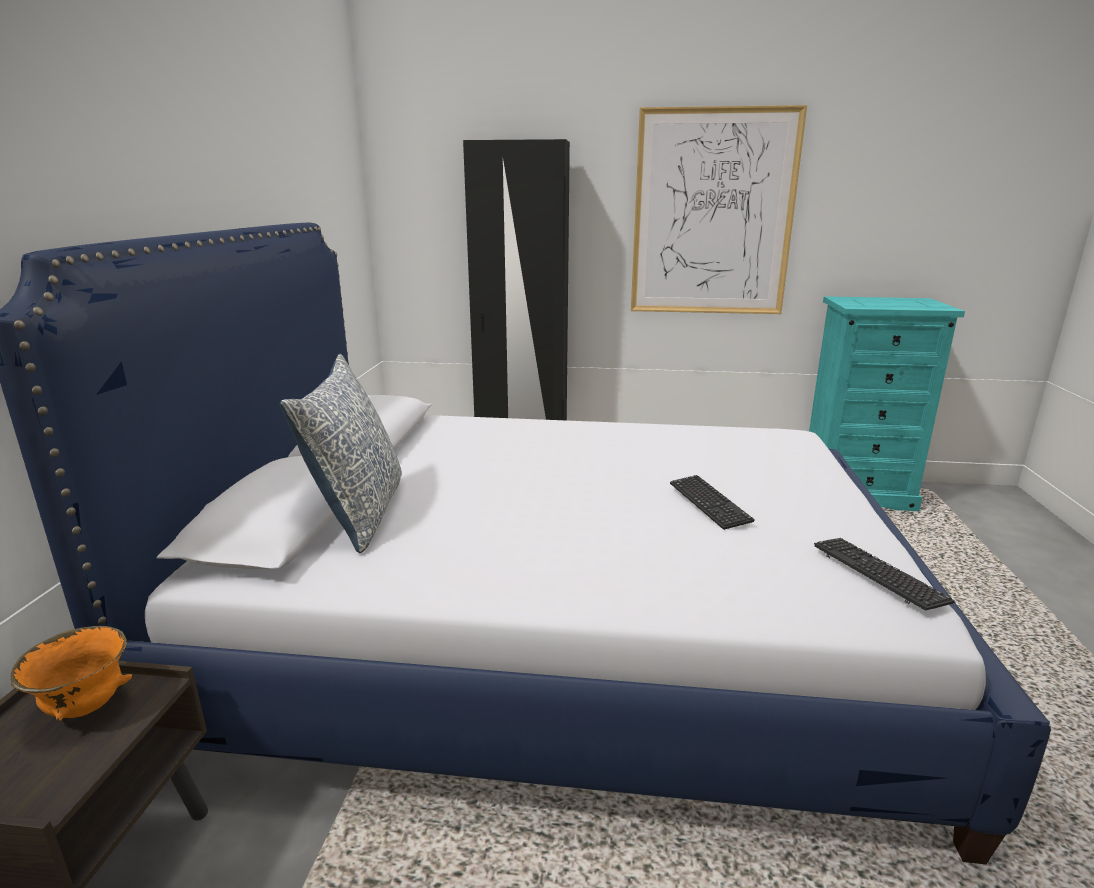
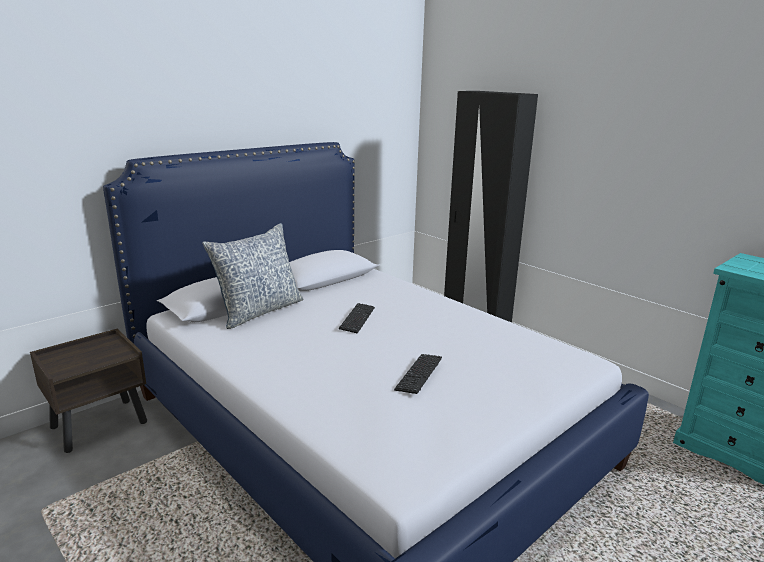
camera: 40 degrees right, 0 degrees up
orange bowl [11,626,132,721] -> none
picture [631,105,807,314] -> none
keyboard [814,538,955,611] -> keyboard moved to [339,303,375,333]

